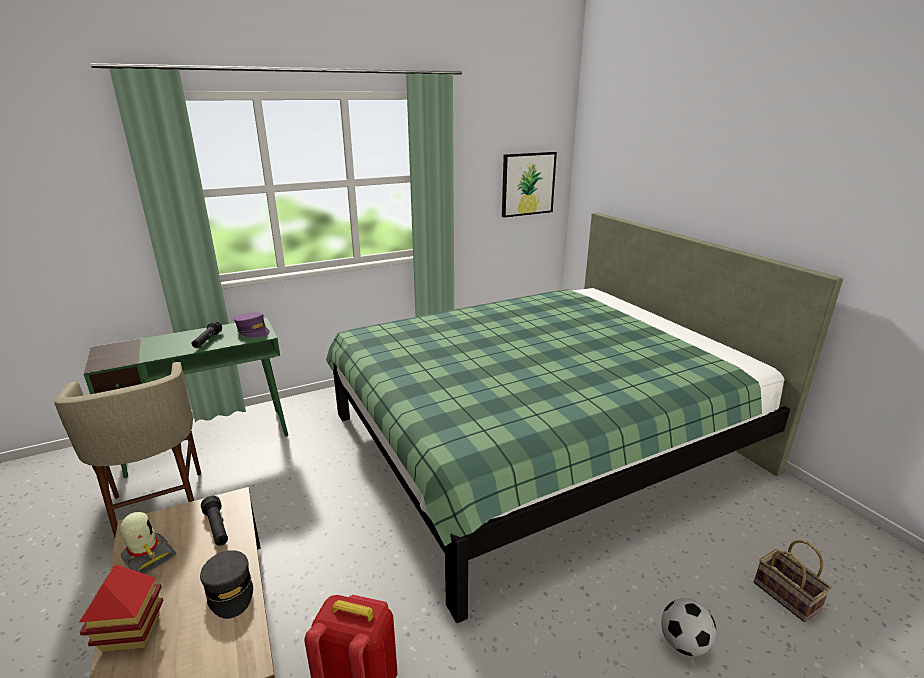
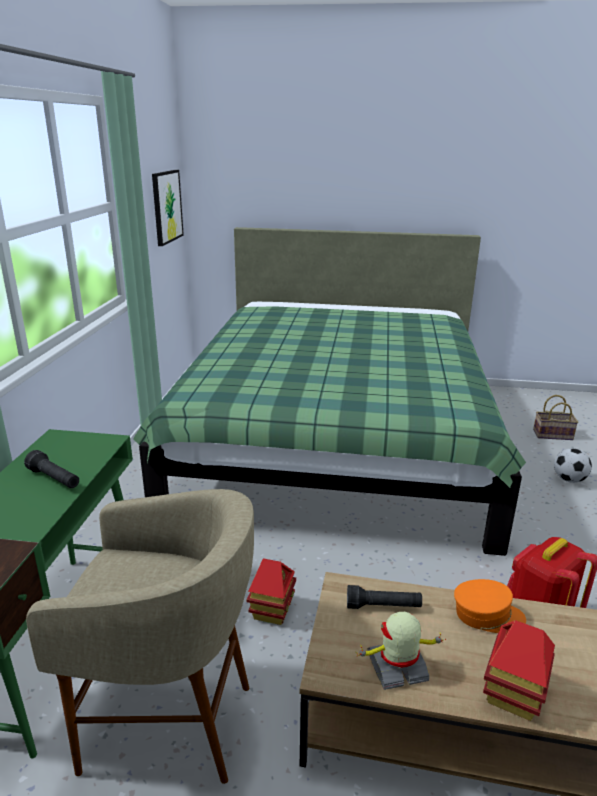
camera: 55 degrees left, 0 degrees up
grey cap [200,550,253,619] -> orange cap [454,579,526,633]
purple cap [234,312,270,337] -> none
none -> toy house [247,558,296,625]

